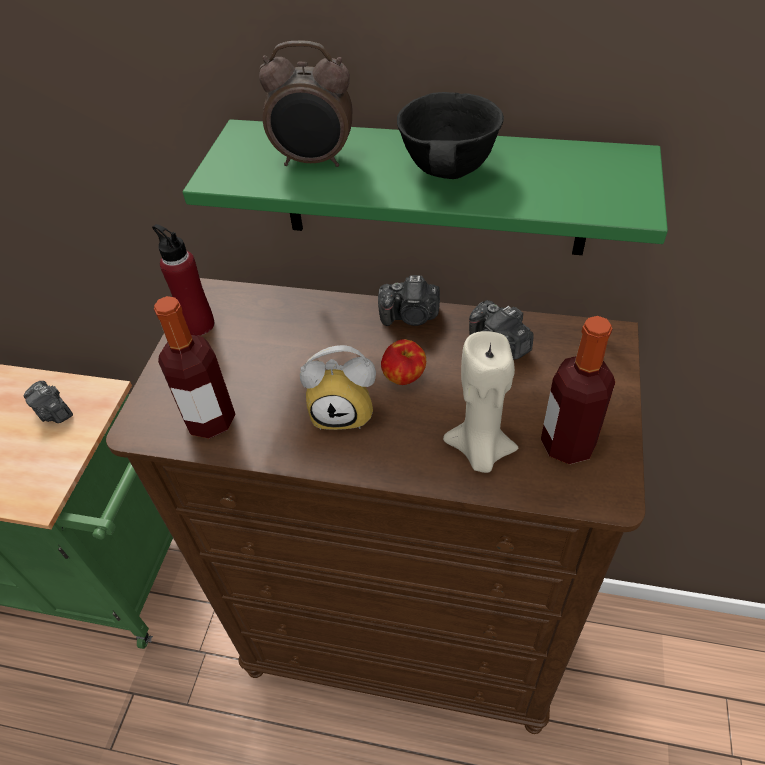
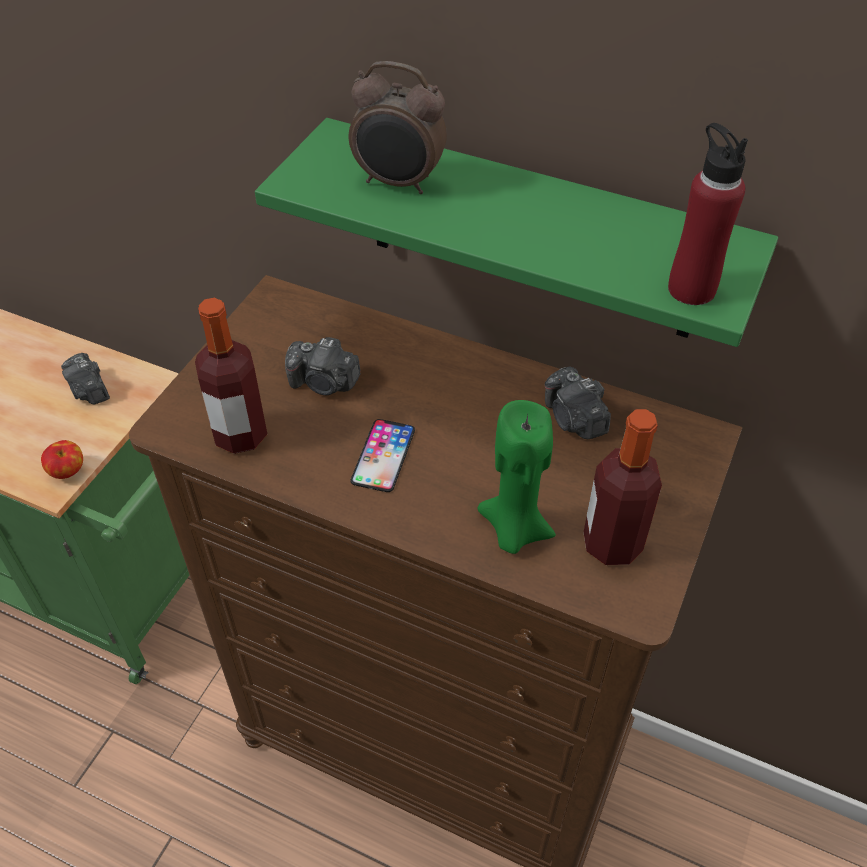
camera: 10 degrees right, 0 degrees up
red bottle [152,224,214,336] -> red bottle moved to [668,123,748,305]
alarm clock [300,345,376,430] -> phone [350,419,415,492]
camera [378,275,440,326] -> camera moved to [285,337,360,395]
apple [381,339,426,385] -> apple moved to [41,440,83,479]
black bowl [397,92,504,179] -> none
beige candle [443,331,518,473] -> green candle [477,400,556,554]

